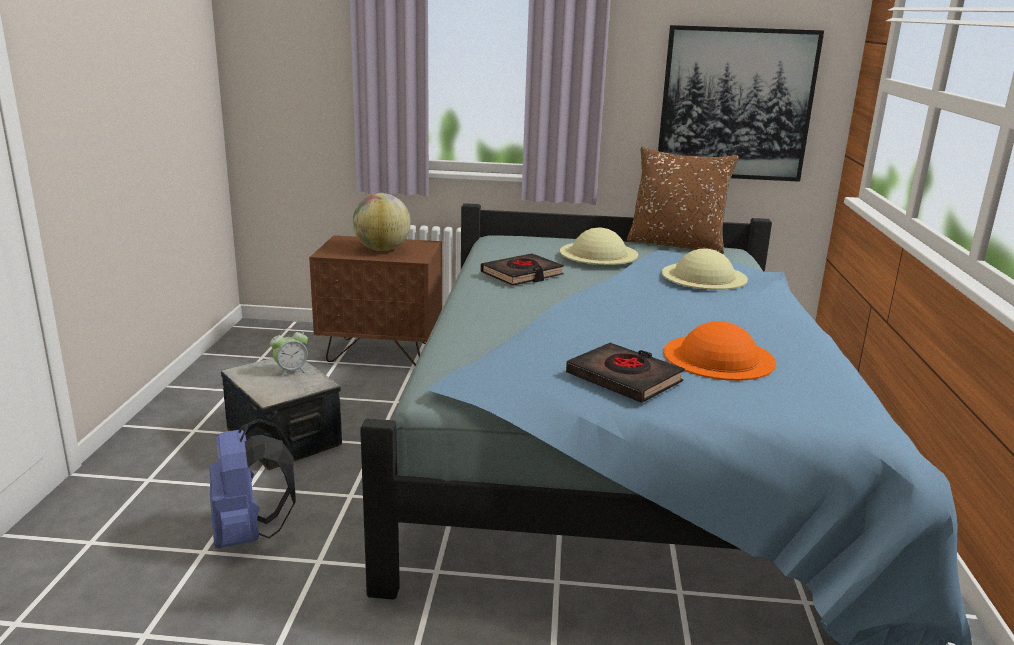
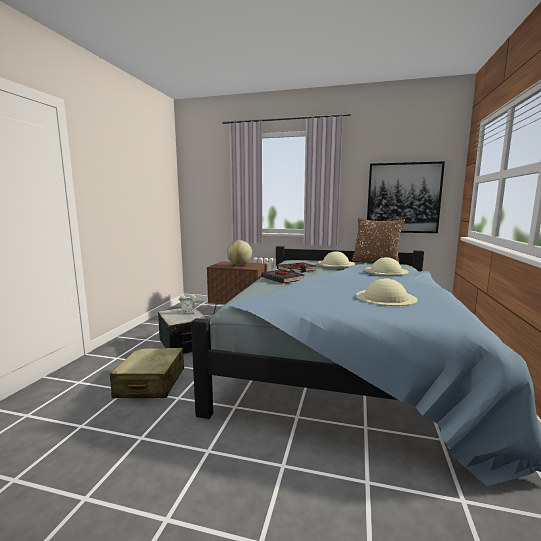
camera: 10 degrees right, 10 degrees down
blue backpack [209,419,296,548] -> beige suitcase [110,348,184,398]
black book [566,343,685,403] -> black book moved to [261,269,305,284]
orange hat [664,321,776,381] -> beige hat [356,278,418,306]

